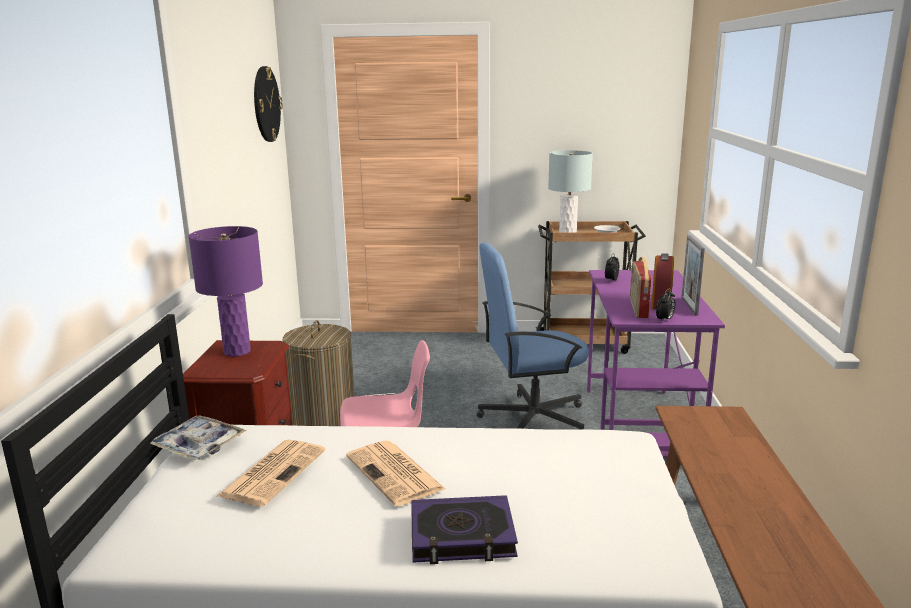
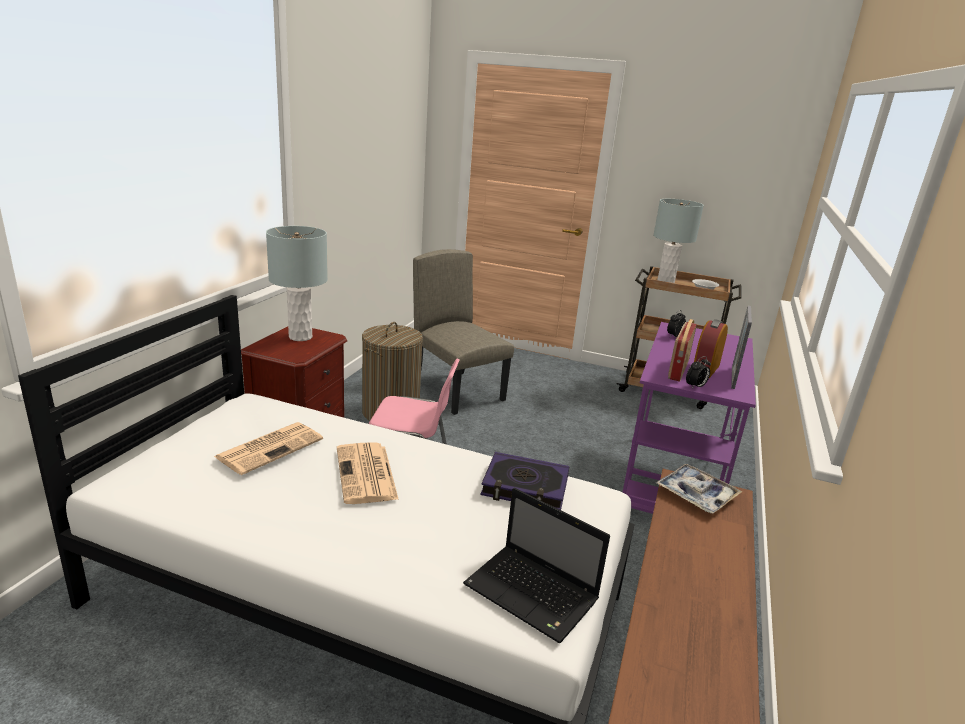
camera: 15 degrees right, 5 degrees up
tray [150,415,247,460] -> tray moved to [656,464,742,514]
purple table lamp [189,226,263,357] -> grey table lamp [266,226,328,341]
wall clock [254,66,283,142] -> none
book [411,495,518,564] -> book moved to [480,452,569,510]
blue office chair [476,242,589,429] -> none
none -> beige chair [413,249,514,415]
none -> laptop [463,488,610,643]

